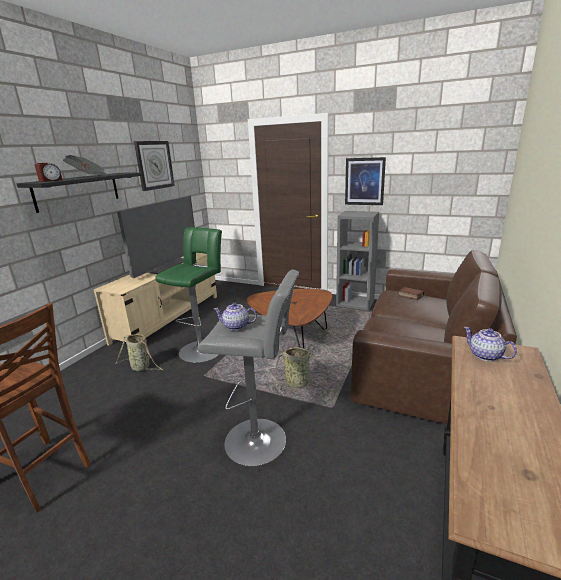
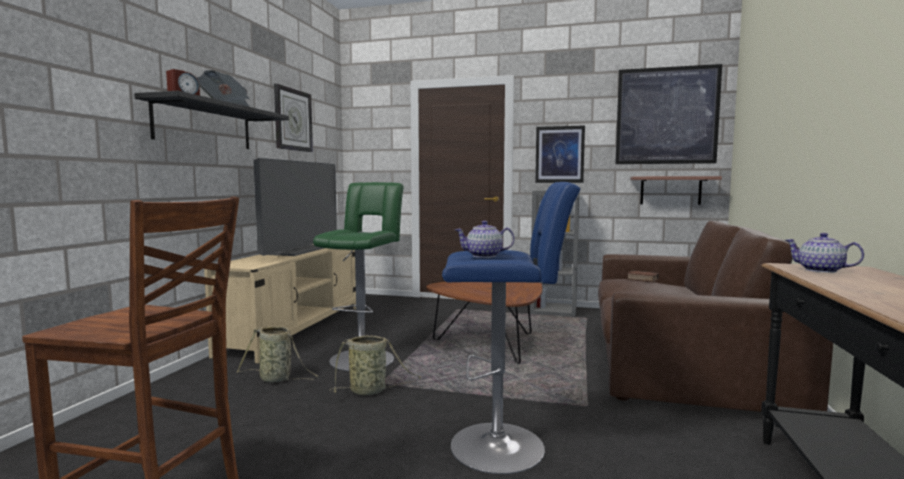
camera: 10 degrees left, 15 degrees down
grey stool [198,269,299,467] -> blue stool [442,182,580,474]
basket [272,347,334,388] -> basket moved to [330,335,422,395]
none -> picture [615,64,722,164]
none -> shelf [631,176,722,205]

